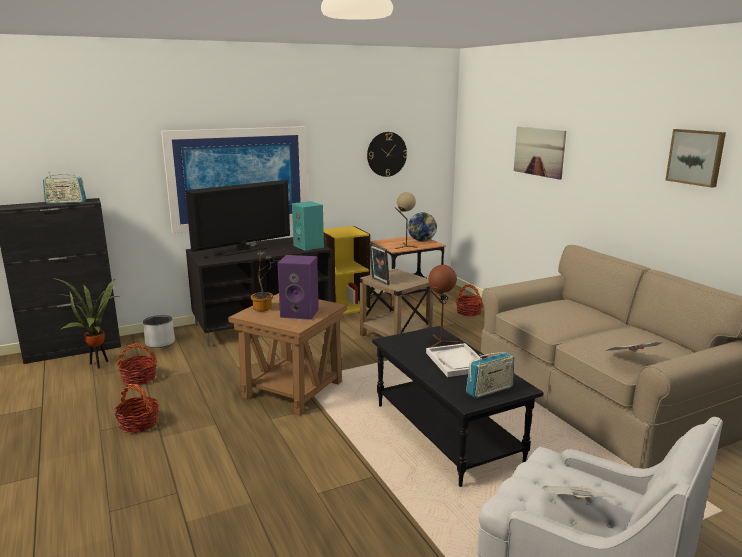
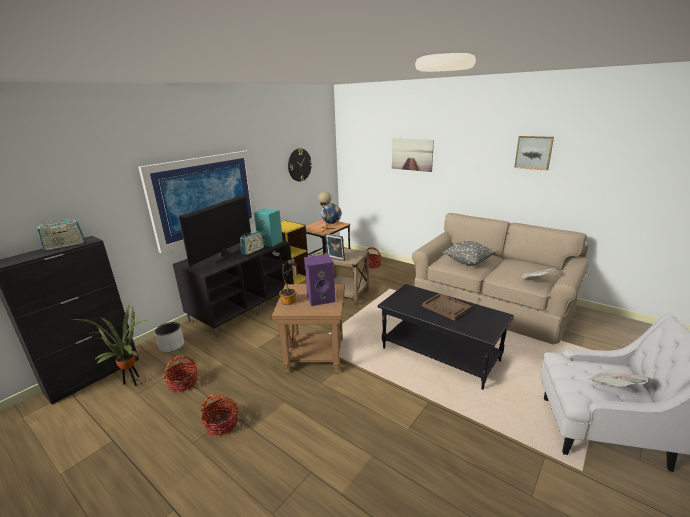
camera: 25 degrees left, 5 degrees up
white tray [426,343,482,377] -> brown tray [422,293,472,321]
brown table lamp [429,265,459,348] -> none
radio [466,352,514,399] -> radio moved to [240,231,264,255]
none -> grey pillow [442,241,496,266]

